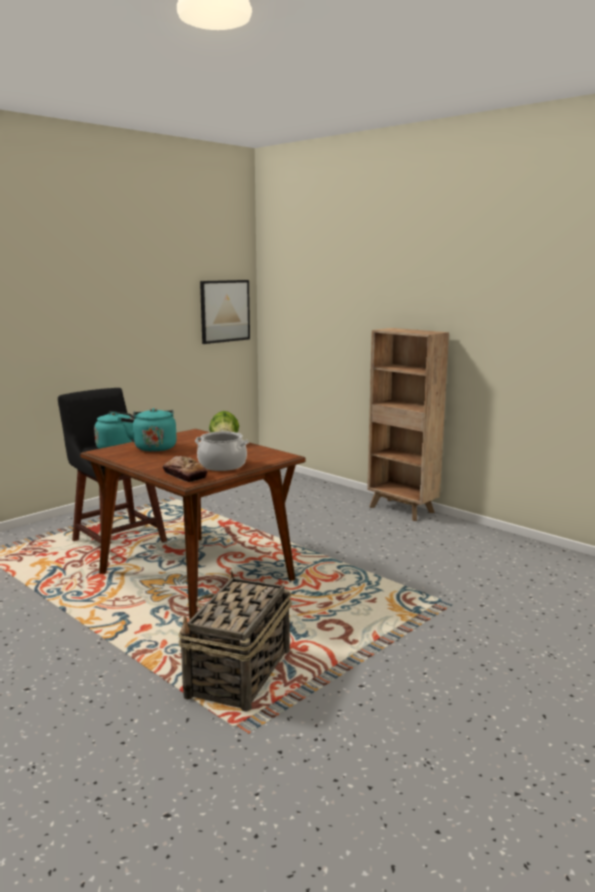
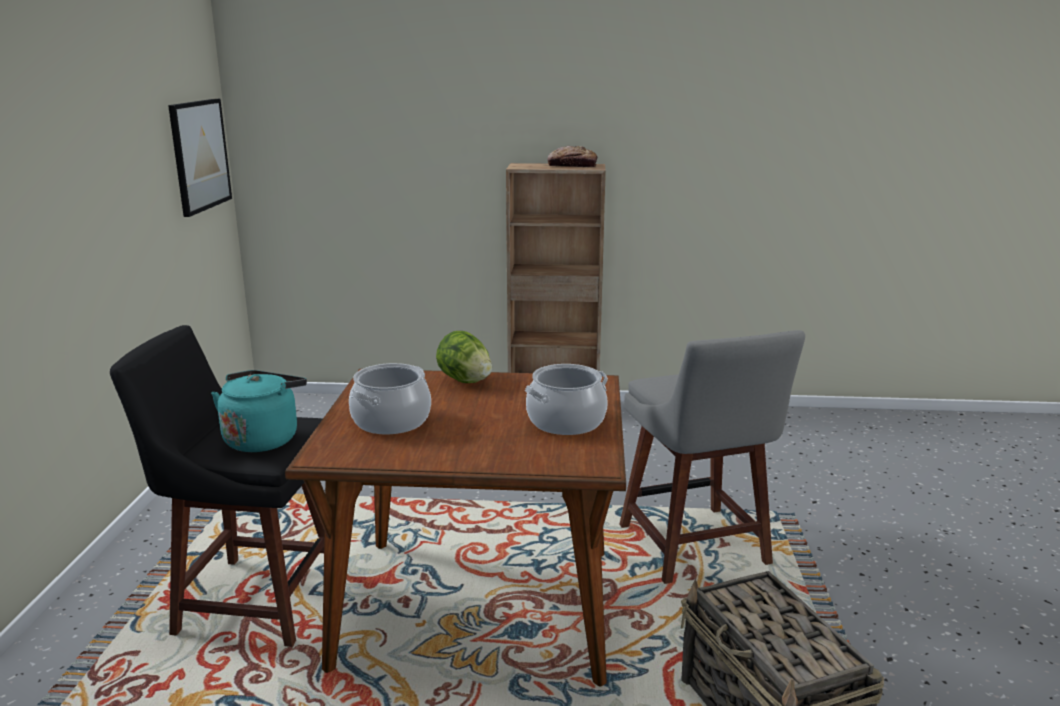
camera: 40 degrees left, 5 degrees up
turquoise kettle [123,408,177,452] -> cooking pot [349,363,431,434]
bread [163,456,208,482] -> bread moved to [547,146,598,167]
none -> grey stool [619,330,805,584]

